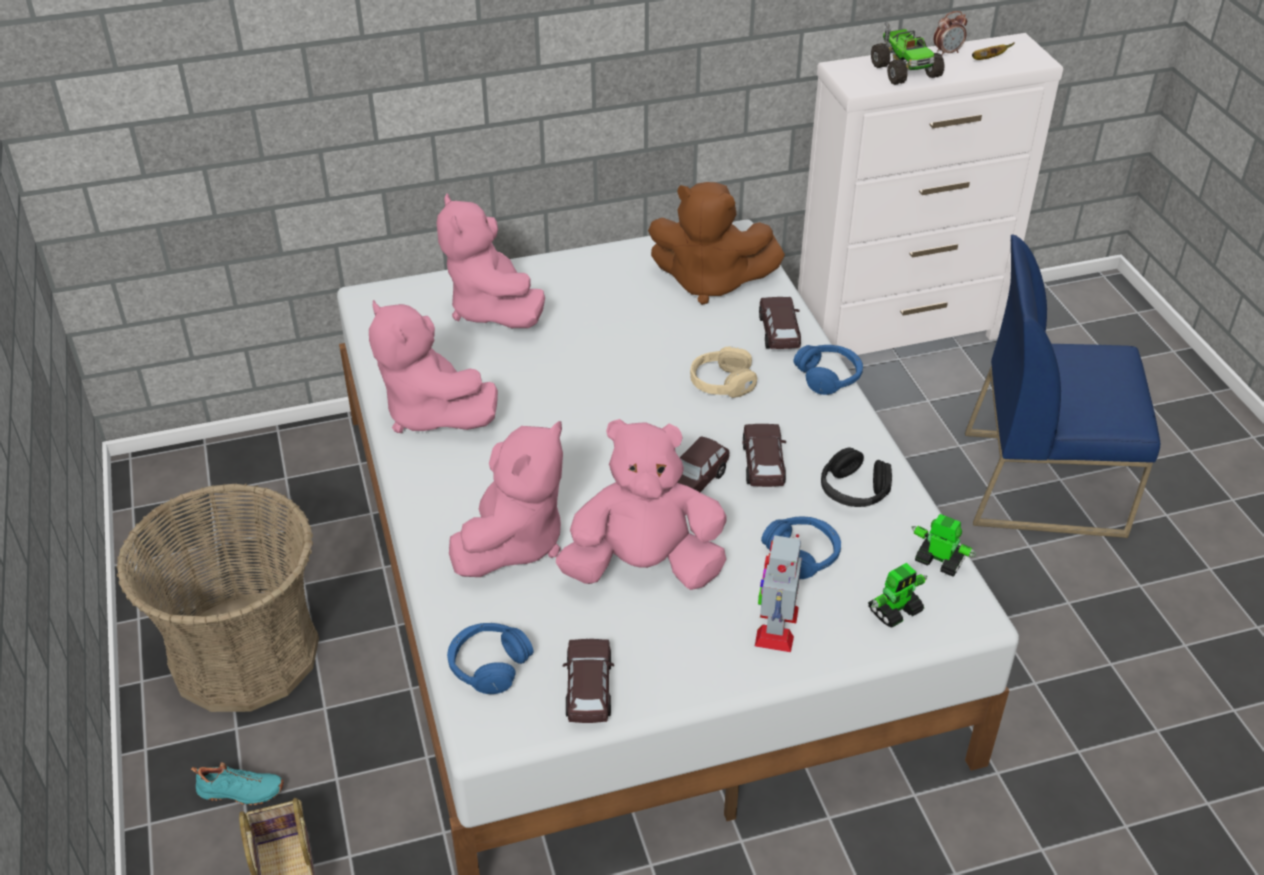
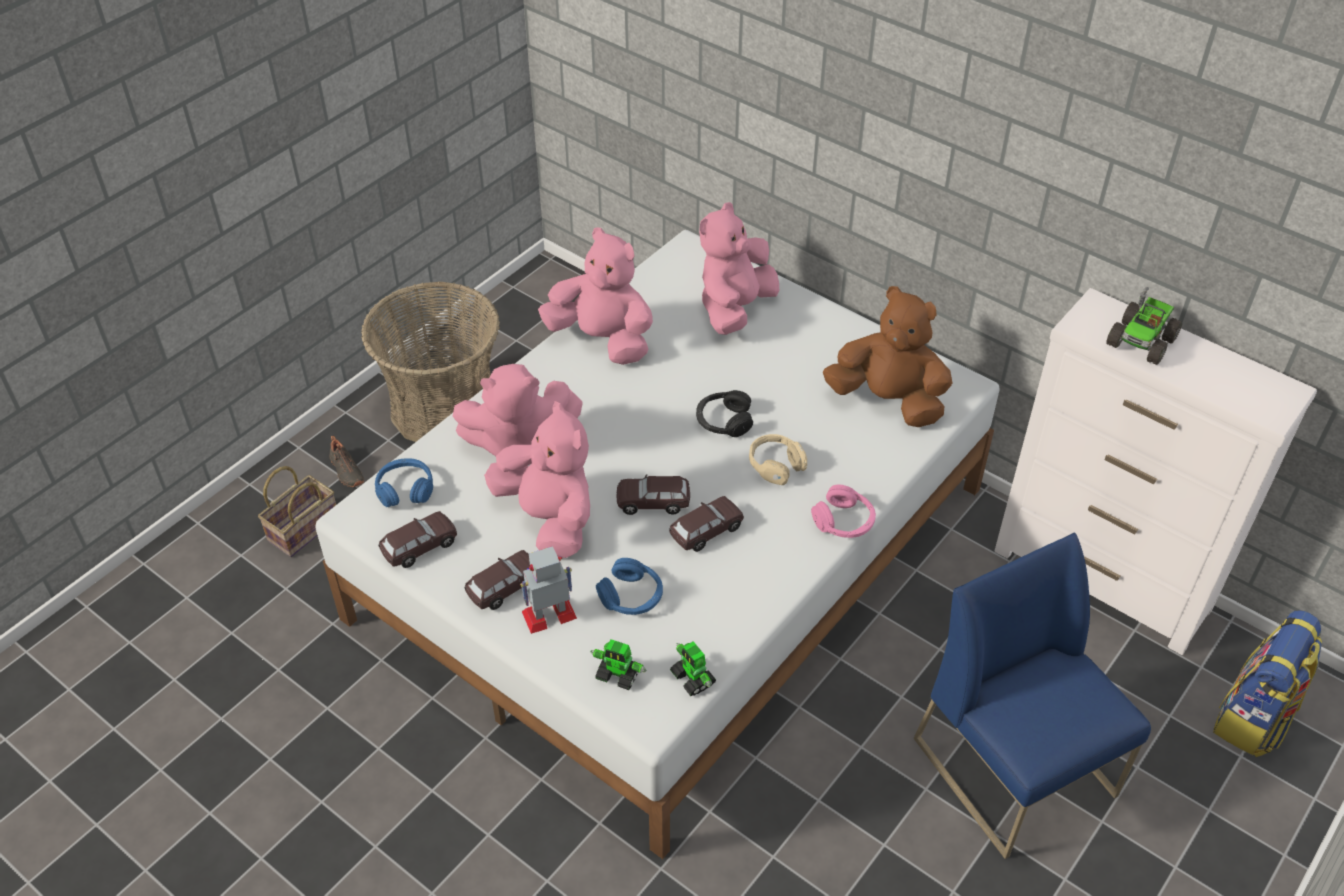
camera: 55 degrees right, 5 degrees up
turquoise shoe [191,762,283,805] -> black shoe [329,436,364,487]
pink plush toy [369,300,498,433] -> pink plush toy turned 105 degrees clockwise [538,227,653,365]
brown plush toy [648,182,785,305] -> brown plush toy turned 135 degrees clockwise [823,286,952,427]
brown toy car [759,297,801,349] -> brown toy car moved to [464,550,530,610]
blue headphones [793,345,863,395] -> pink headphones [811,485,876,538]
black headphones [821,448,892,507] -> black headphones moved to [696,390,753,437]
toy robot [912,514,976,577] -> toy robot turned 150 degrees clockwise [670,641,716,696]
alarm clock [934,11,967,56] -> none
banana [972,42,1015,60] -> none
none -> backpack [1213,610,1322,757]

